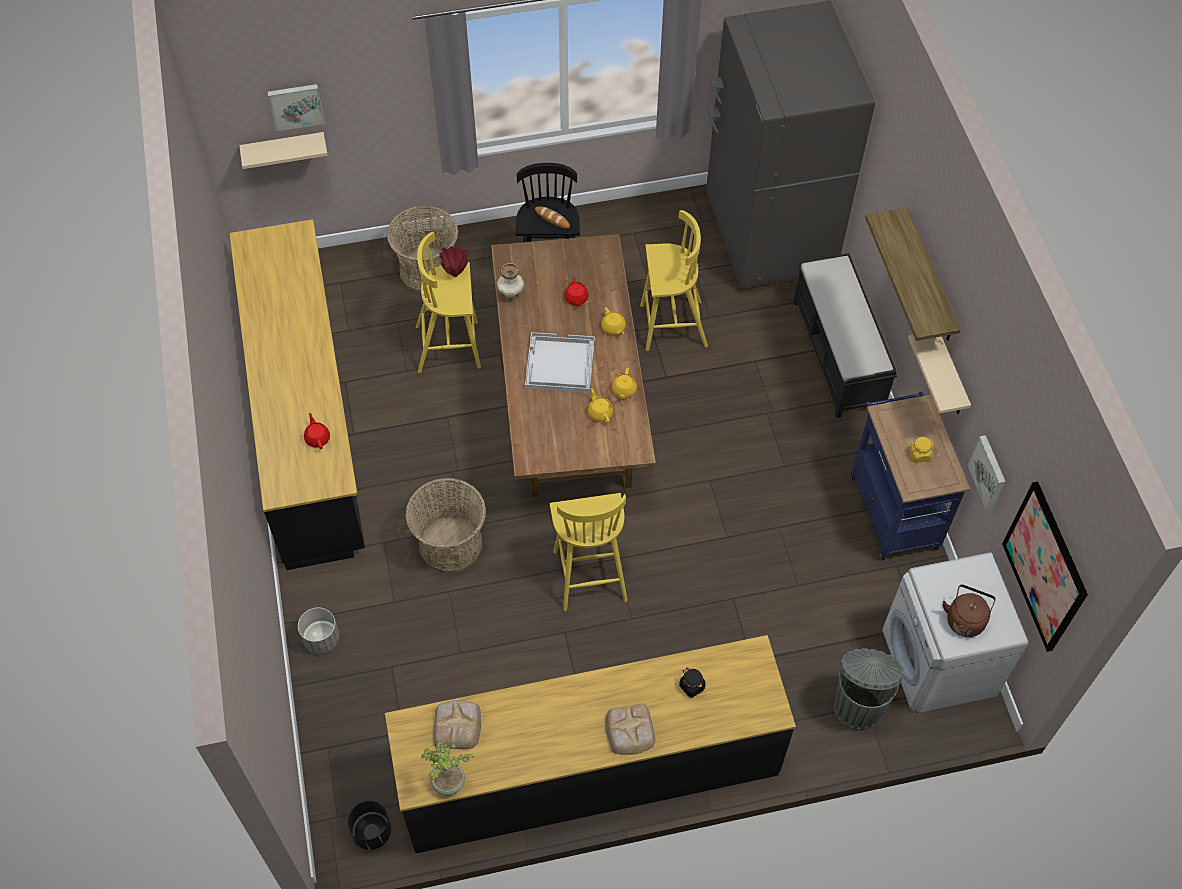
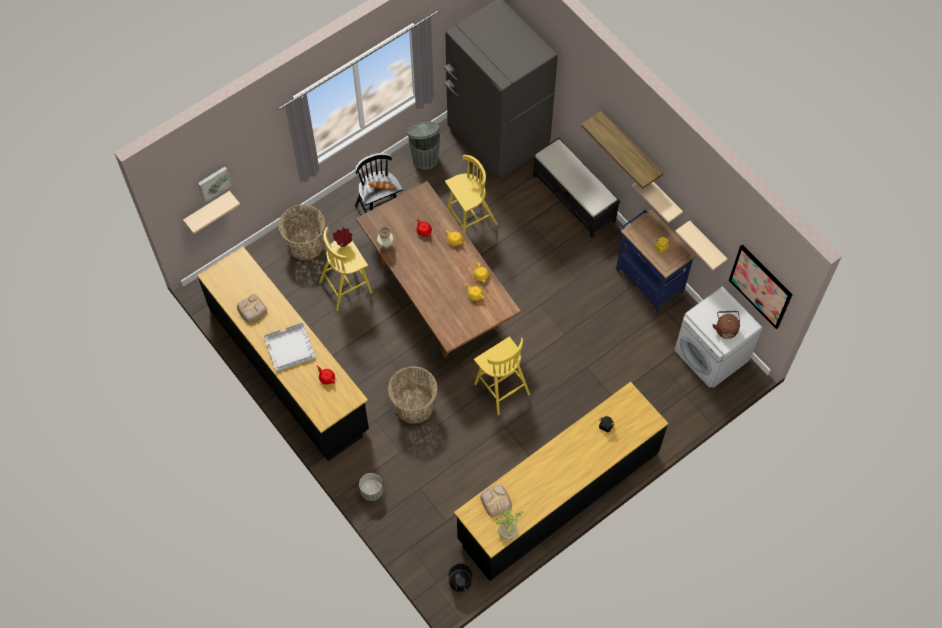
camera: 25 degrees left, 5 degrees up
white tray [525,332,595,393] -> white tray moved to [263,322,316,372]
bread [605,704,655,755] -> bread moved to [237,294,267,323]
grey trash can [834,648,904,731] -> grey trash can moved to [407,122,440,170]
picture [967,435,1006,511] -> beige shelf [675,220,727,270]

